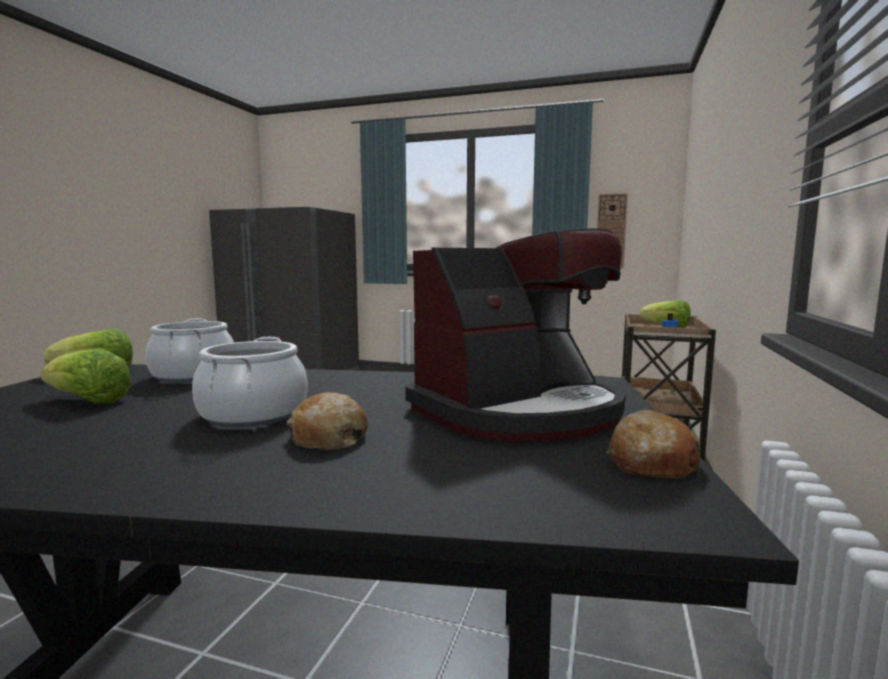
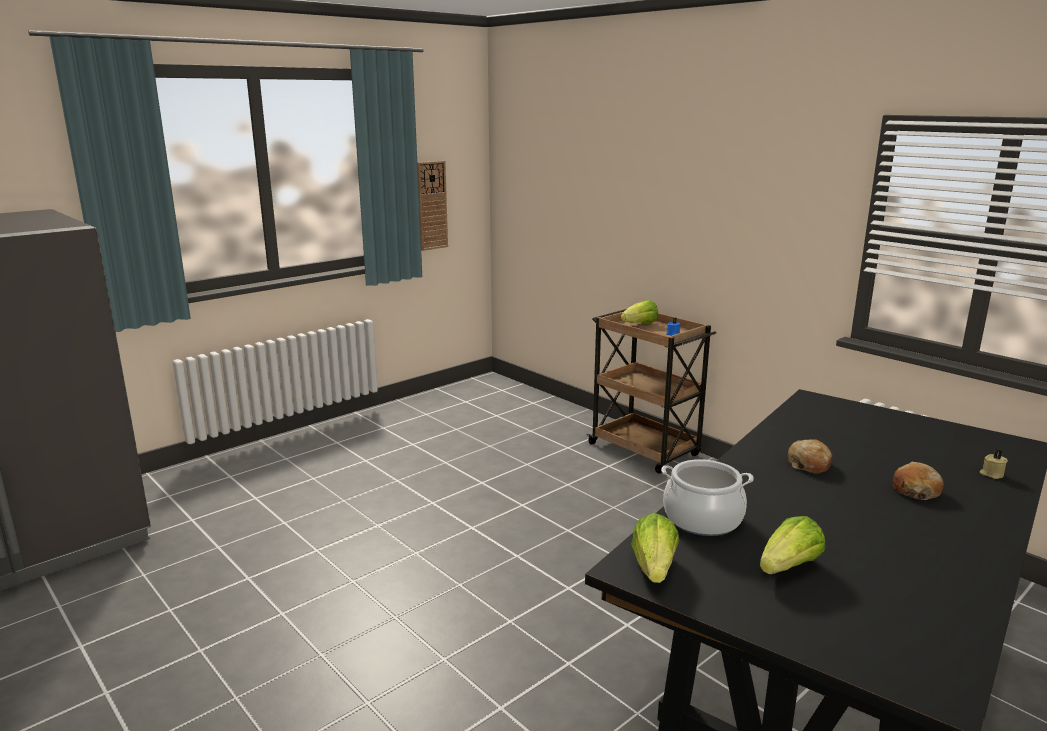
camera: 60 degrees left, 10 degrees up
cooking pot [192,337,308,427] -> none
coffee machine [405,228,626,442] -> none
bread [607,410,700,478] -> bread moved to [788,439,832,473]
none -> beige candle [980,449,1008,479]

